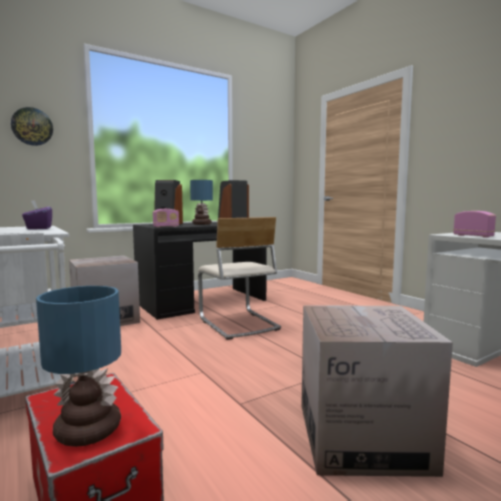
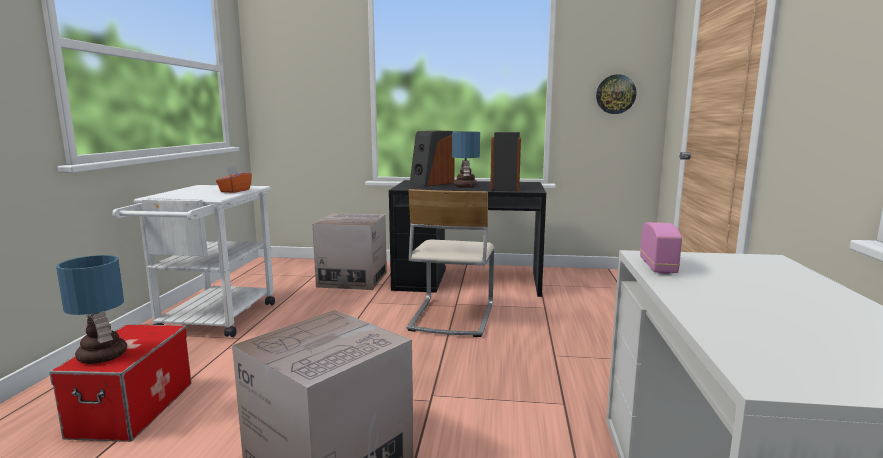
camera: 40 degrees right, 5 degrees up
wall clock [11,107,53,146] -> wall clock moved to [596,74,636,114]
purple tissue box [22,200,52,229] -> orange tissue box [216,166,252,193]
radio [153,209,179,227] -> none

